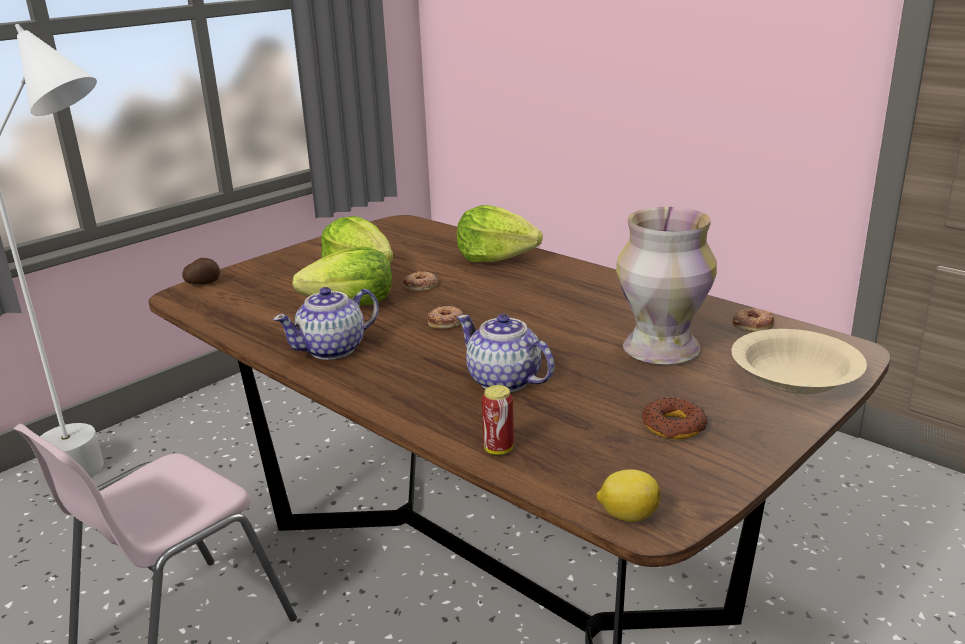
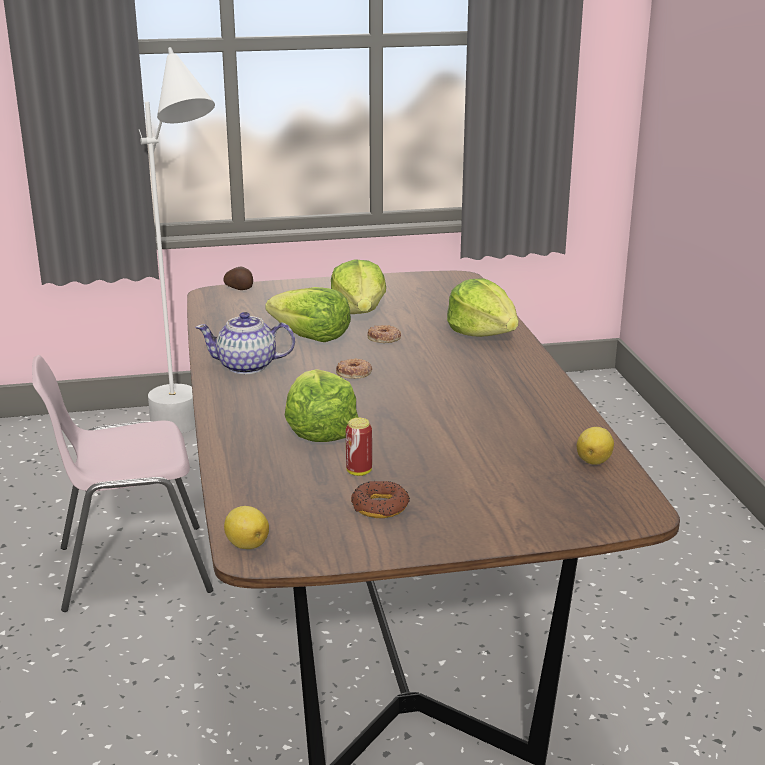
camera: 35 degrees right, 0 degrees up
teapot [457,314,554,392] -> lettuce [285,369,359,442]
can [482,385,514,455] -> can moved to [346,418,372,476]
vase [616,207,717,364] -> none
beige bowl [731,329,867,394] -> none
donut [732,307,774,332] -> lemon [577,427,614,465]

